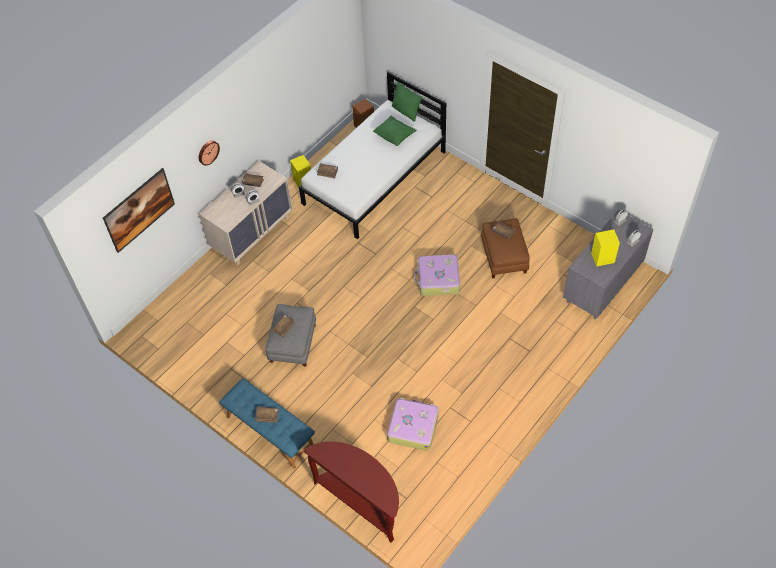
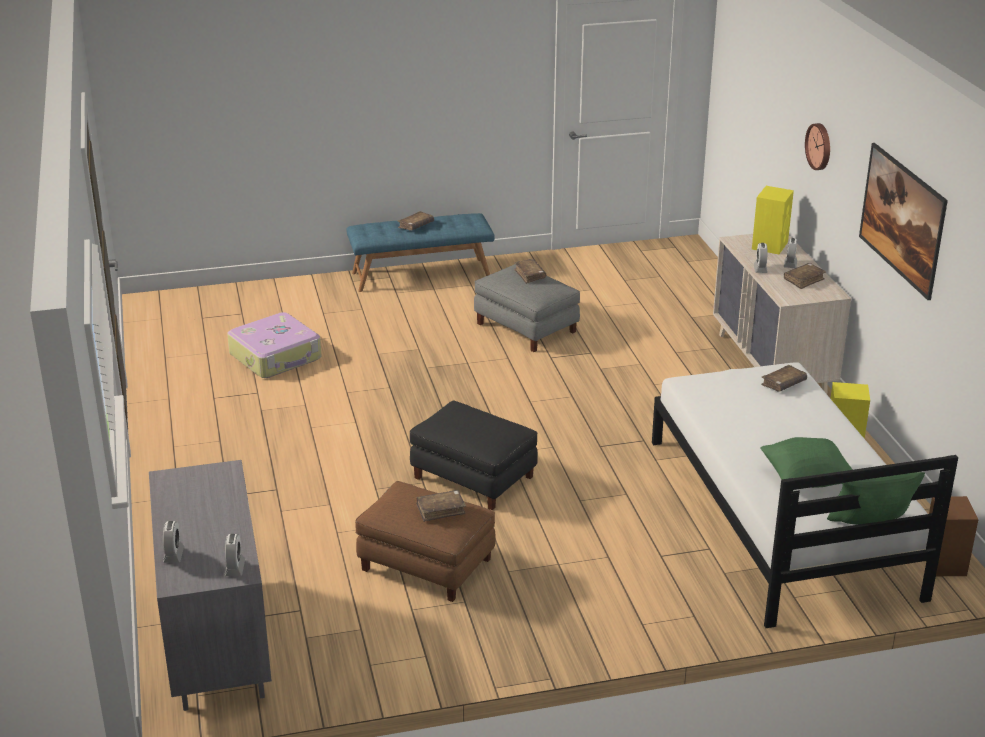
camera: 125 degrees right, 25 degrees down
picture [103,168,175,253] -> picture moved to [859,143,948,300]
brown console table [304,441,399,543] -> none
suitcase [415,254,460,296] -> black ottoman [410,400,538,510]
yellow speaker [591,229,620,267] -> yellow speaker moved to [752,186,794,254]

